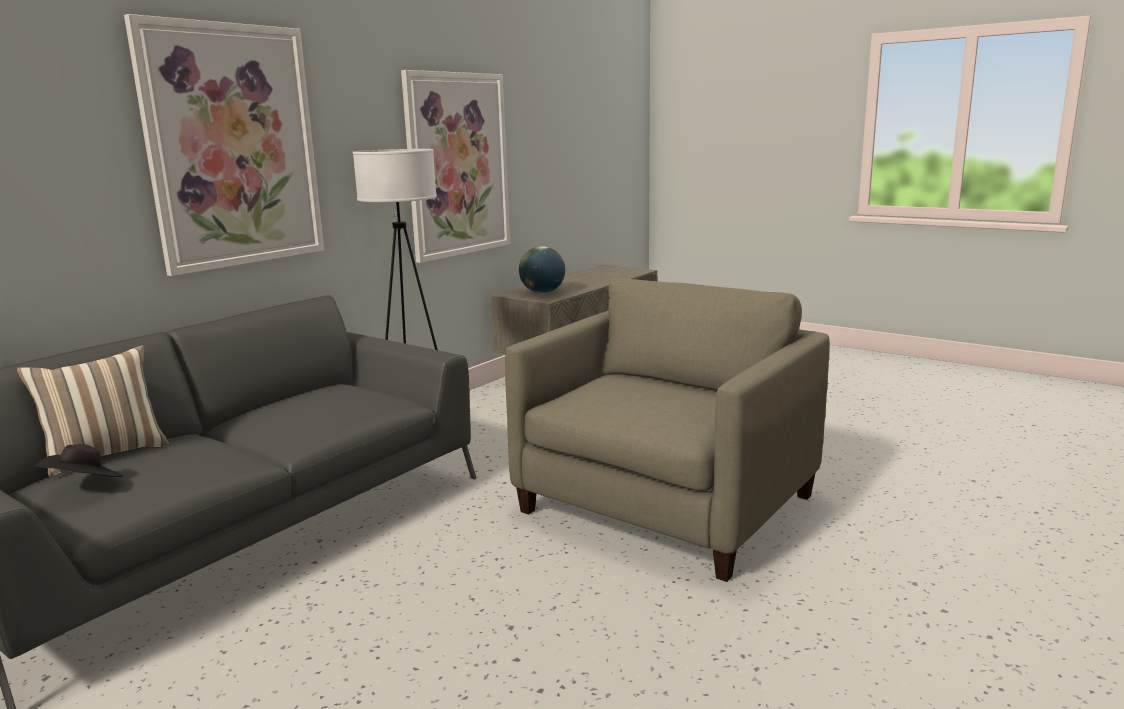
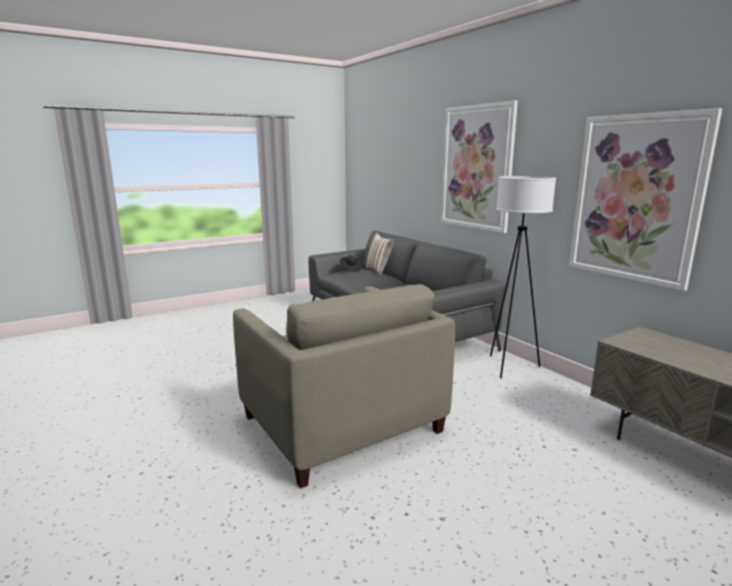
camera: 110 degrees right, 0 degrees up
globe [519,246,565,293] -> none

